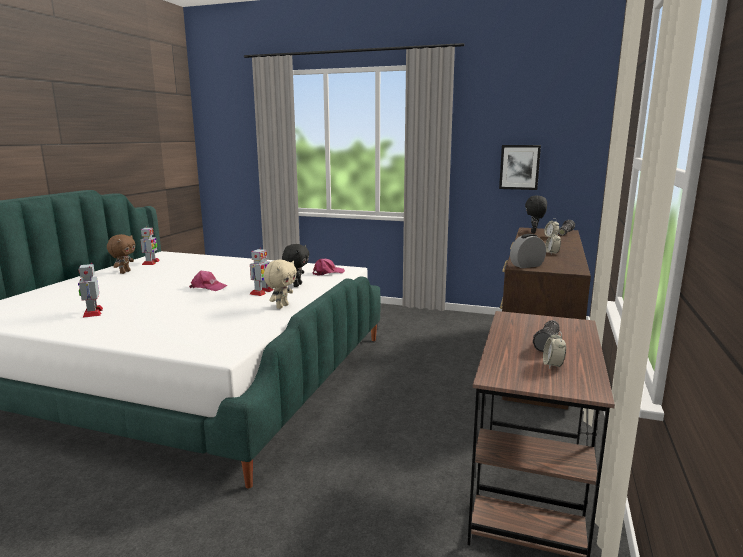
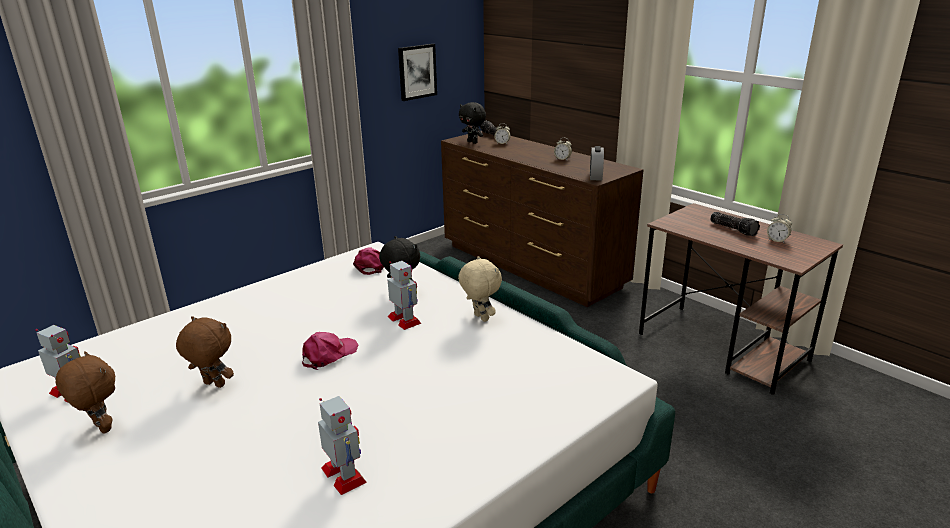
camera: 60 degrees left, 10 degrees up
toy robot [78,263,103,318] -> toy robot turned 135 degrees counterclockwise [318,396,367,495]
none -> brown plush toy [176,316,234,388]

